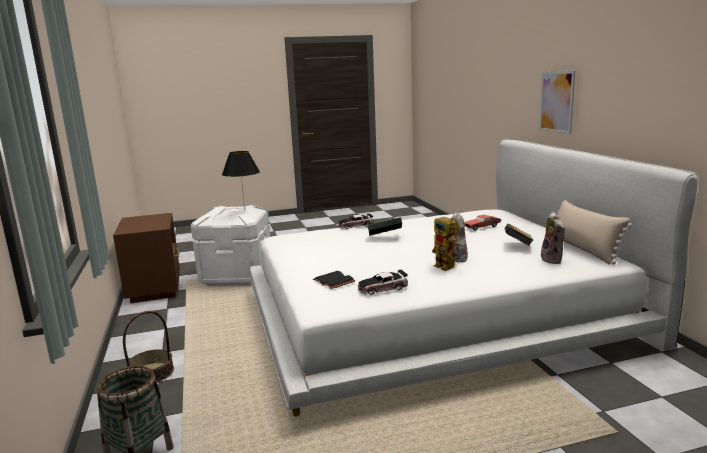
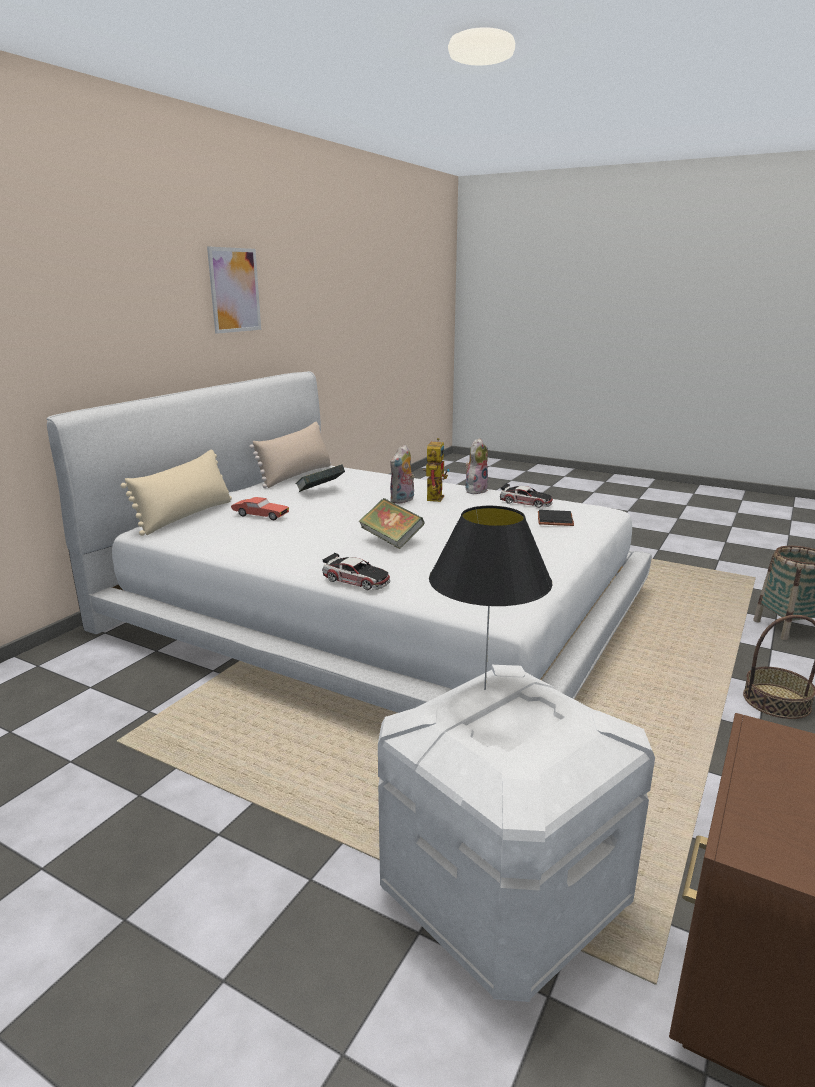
camera: 135 degrees left, 5 degrees up
picture [539,71,575,134] -> picture moved to [207,247,261,334]
plush toy [541,212,565,264] -> plush toy moved to [465,438,488,494]
none -> beige pillow [121,449,232,536]

